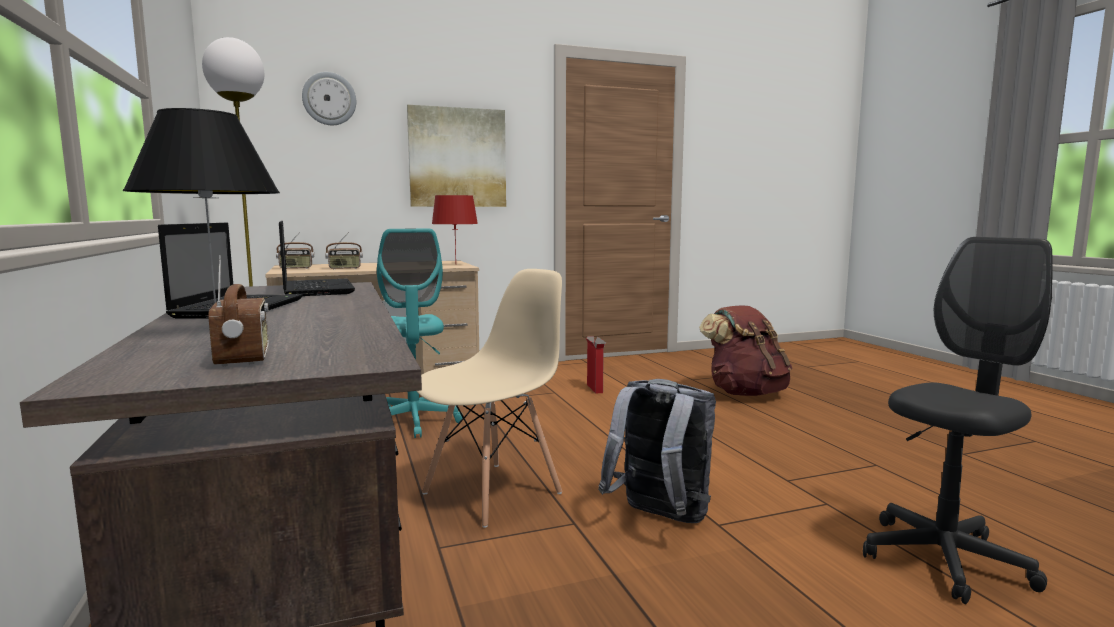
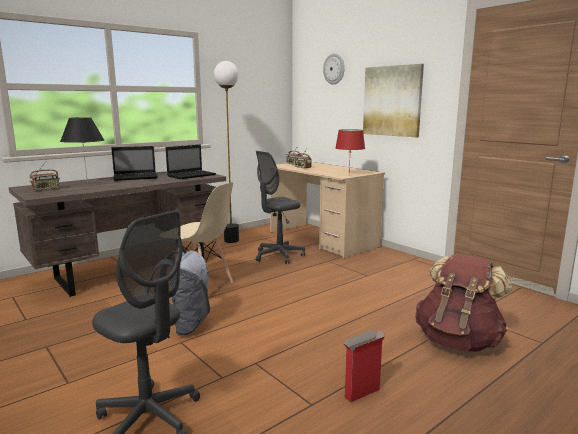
camera: 70 degrees right, 5 degrees up
turquoise office chair [377,228,463,438] -> grey office chair [256,151,305,264]
cardboard box [585,336,606,394] -> cardboard box moved to [343,329,385,402]

